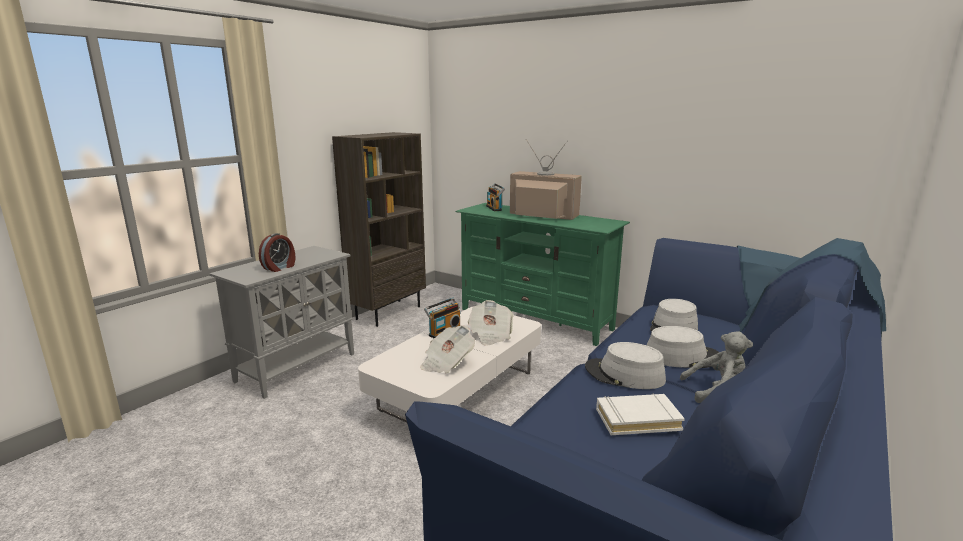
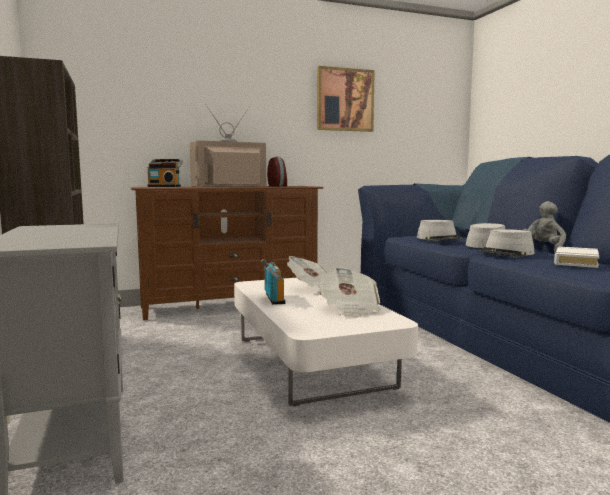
camera: 55 degrees left, 10 degrees down
alarm clock [259,233,295,272] -> alarm clock moved to [267,156,287,186]
green tv stand [455,203,630,346] -> brown tv stand [130,186,324,320]
none -> picture [317,66,375,132]

